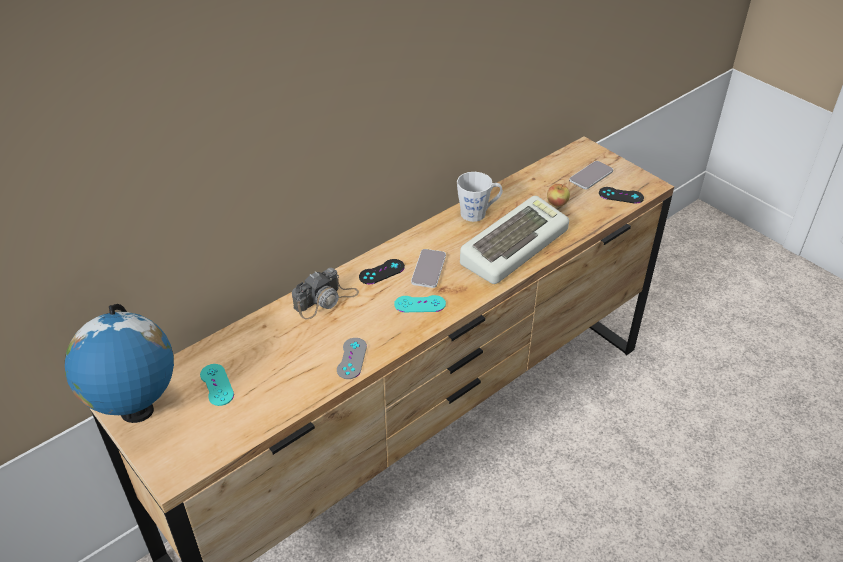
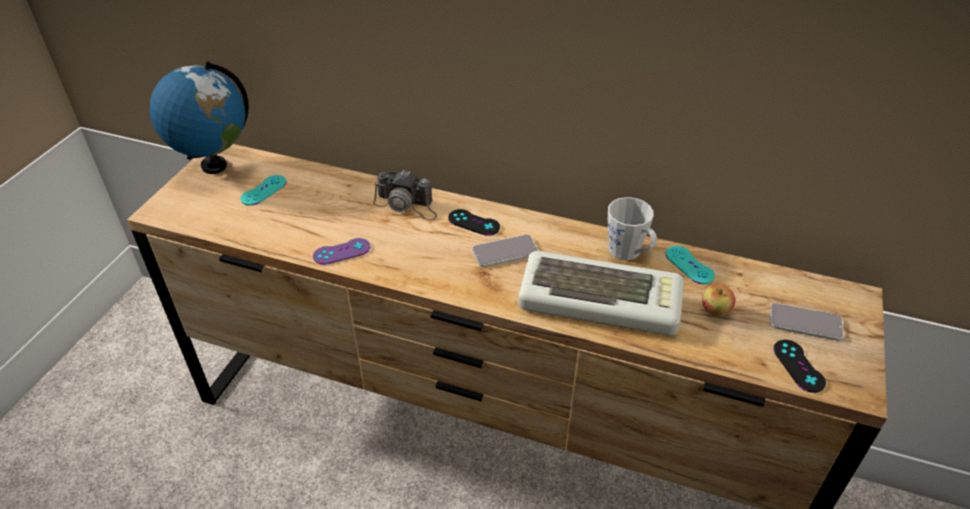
camera: 60 degrees right, 0 degrees up
grey game controller [337,338,367,379] -> purple game controller [313,238,370,265]
turquoise game controller [394,295,446,312] -> turquoise game controller moved to [665,246,715,284]

